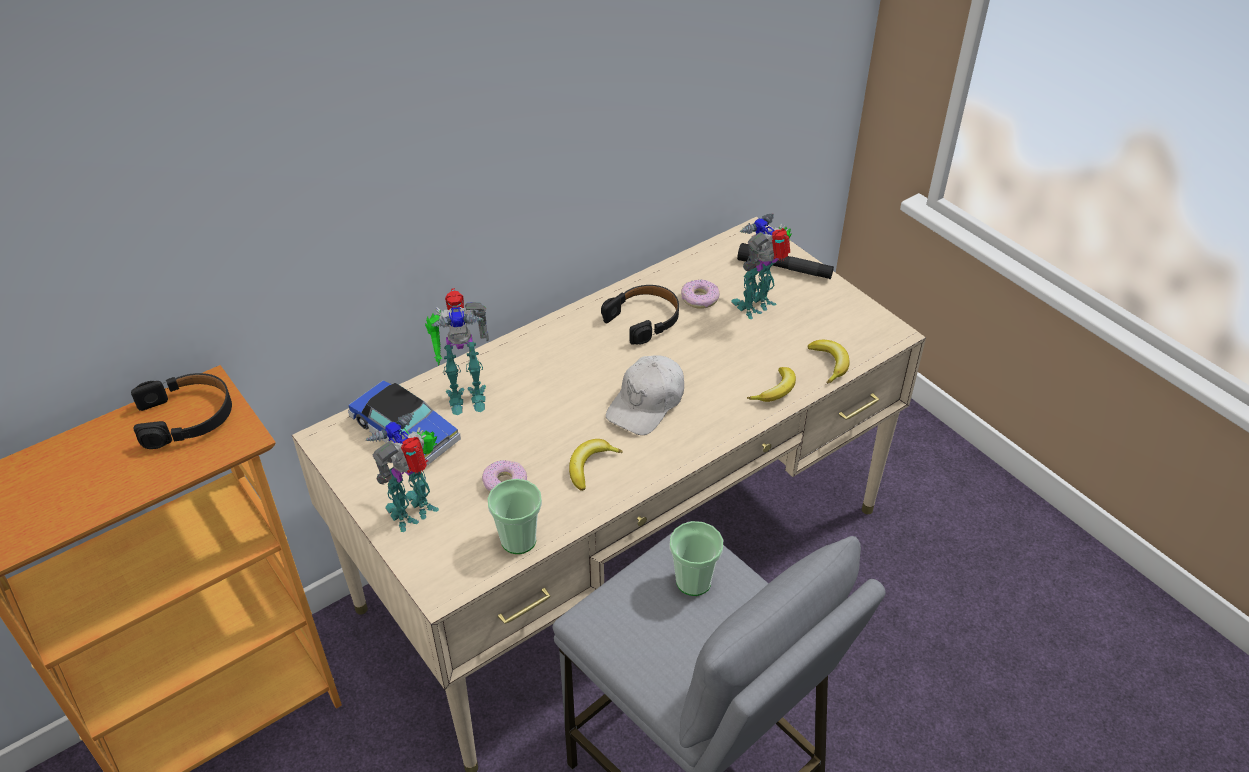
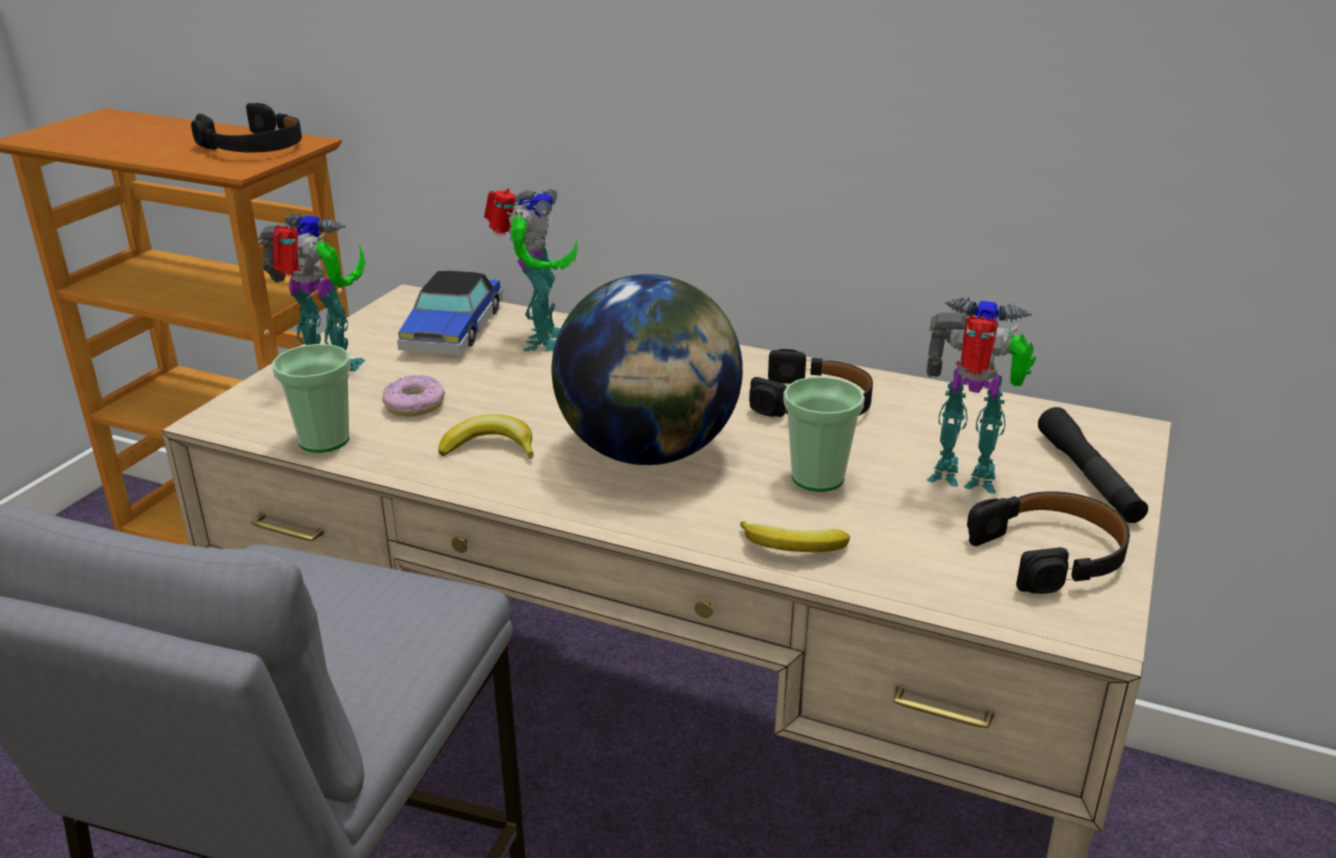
camera: 60 degrees right, 15 degrees down
toy robot [425,288,489,415] -> toy robot turned 135 degrees counterclockwise [484,188,577,351]
white cap [606,355,684,435] -> globe [552,274,743,465]
cup [670,521,723,596] -> cup moved to [783,377,865,492]
donut [681,279,720,309] -> none
banana [807,340,850,384] -> none
none -> black headphones [967,491,1130,594]

